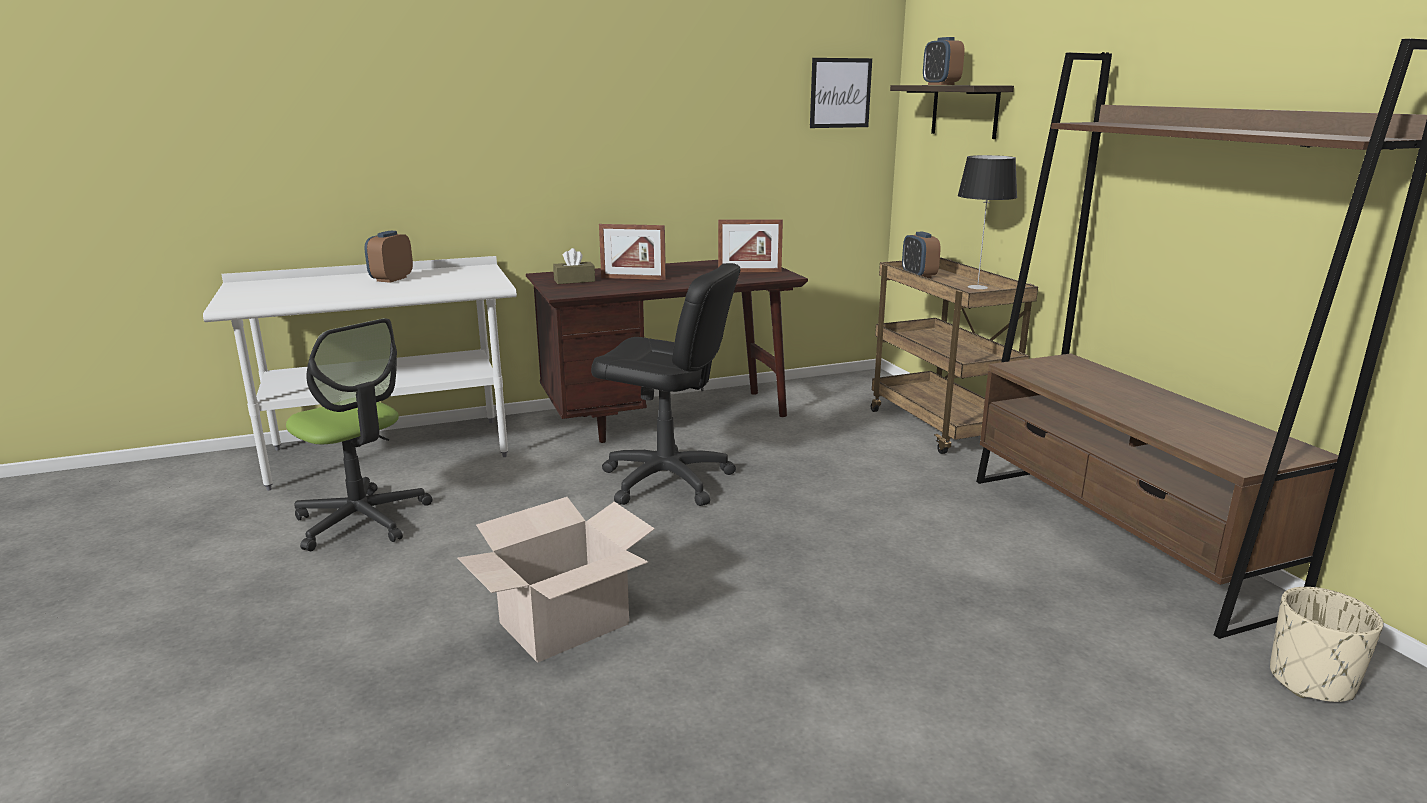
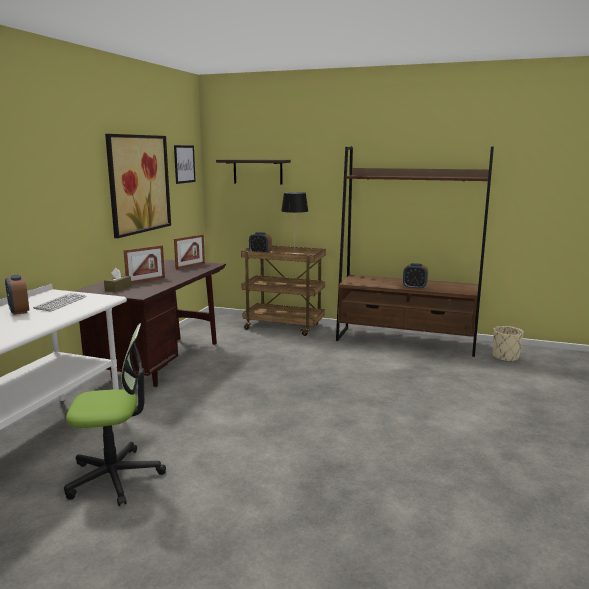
camera: 50 degrees left, 5 degrees down
cardboard box [457,497,655,663] -> none
black office chair [591,263,741,506] -> none
alarm clock [923,37,965,85] -> alarm clock moved to [403,263,428,290]
none -> keyboard [33,293,87,312]
none -> picture [105,134,171,238]

